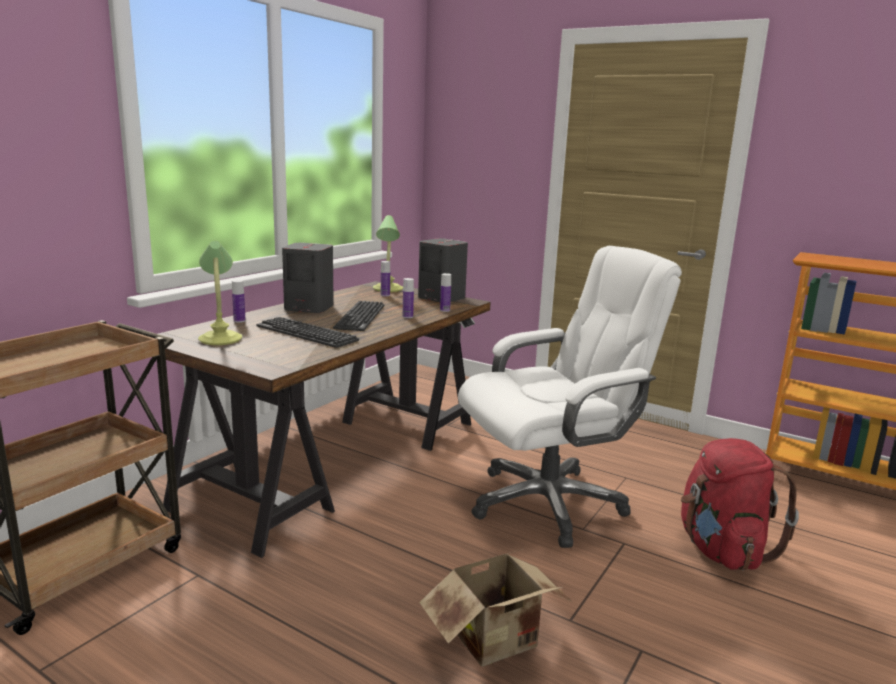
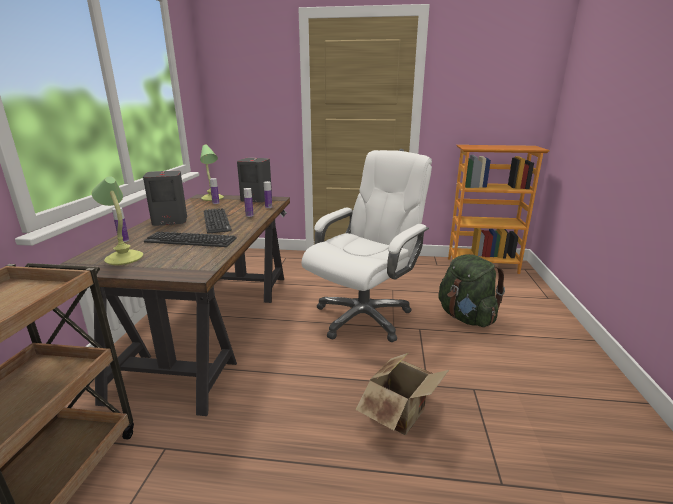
camera: 25 degrees left, 5 degrees up
red backpack [681,438,799,570] -> green backpack [438,254,505,327]

